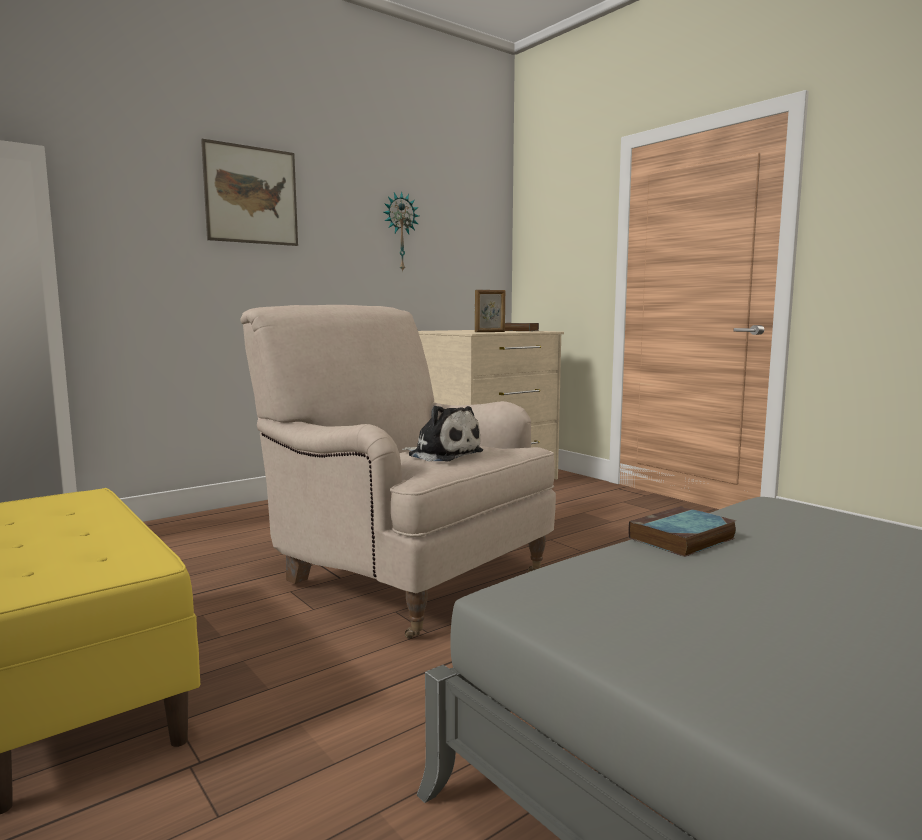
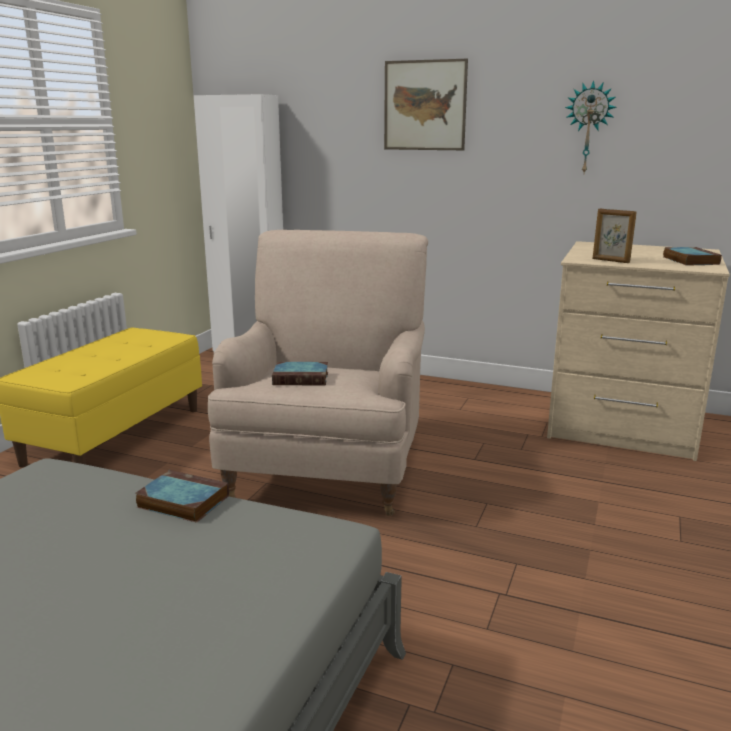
camera: 60 degrees right, 10 degrees up
plush toy [402,406,483,462] -> book [272,362,328,385]

